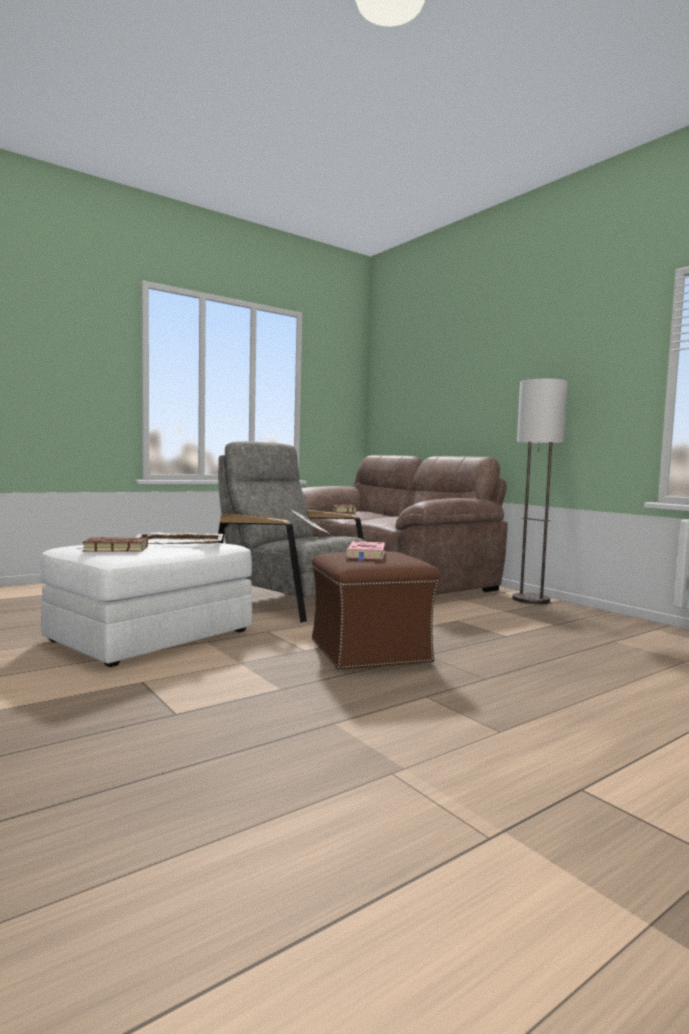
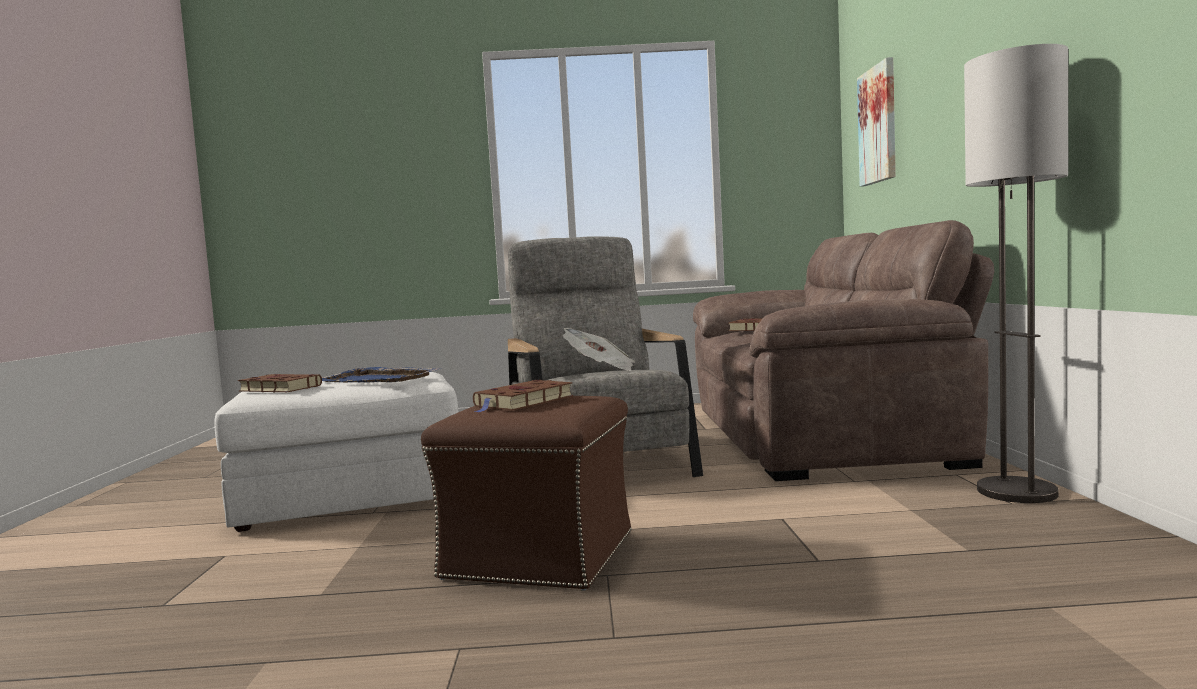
camera: 35 degrees right, 0 degrees up
white tray [135,532,223,544] -> blue tray [322,367,440,383]
pink book [346,541,385,561] -> brown book [473,380,573,412]
none -> picture [857,57,896,187]

